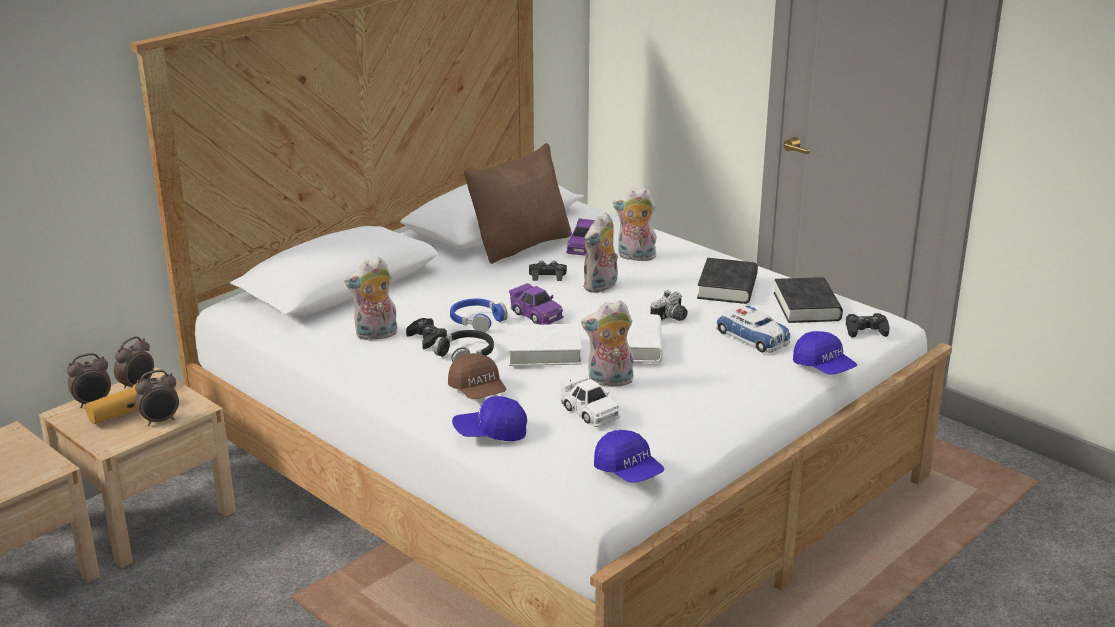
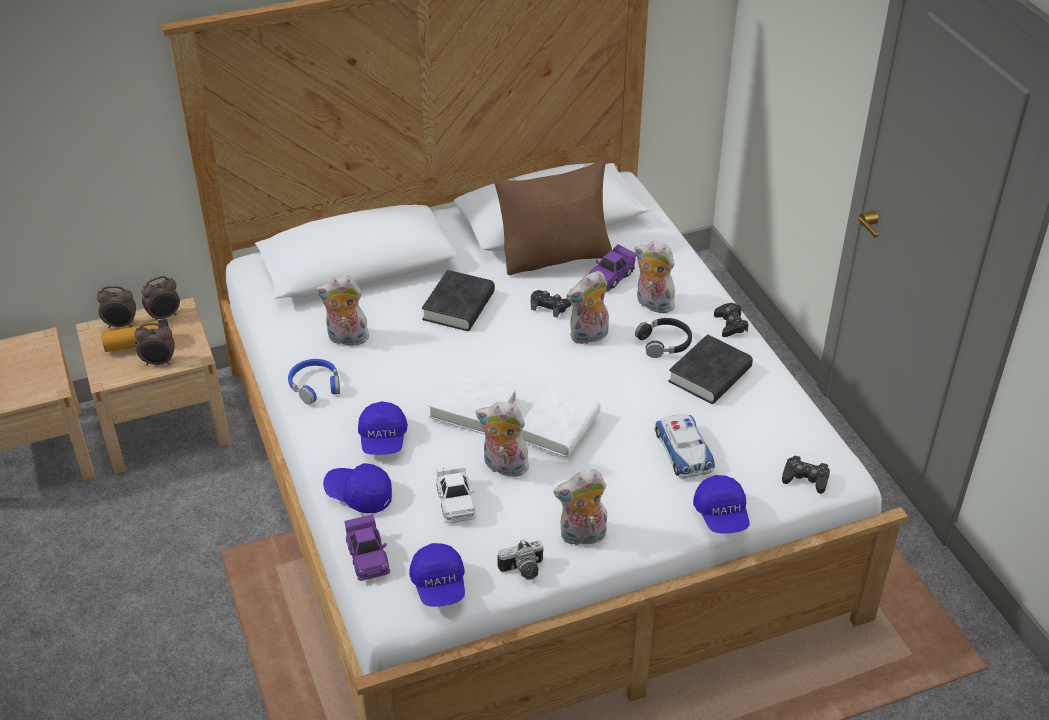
camera: 25 degrees right, 15 degrees up
black game controller [406,318,447,349] -> black game controller moved to [714,303,749,337]
black headphones [434,330,494,362] -> black headphones moved to [635,318,692,358]
brown cap [448,353,506,399] -> blue cap [358,401,408,455]
blue headphones [450,299,508,332] -> blue headphones moved to [288,359,340,405]
purple toy car [509,283,564,325] -> purple toy car moved to [344,514,390,581]
camera [650,290,688,321] -> camera moved to [497,540,543,580]
black book [774,277,843,323] -> black book moved to [422,270,495,331]
none -> plush toy [554,469,607,546]

